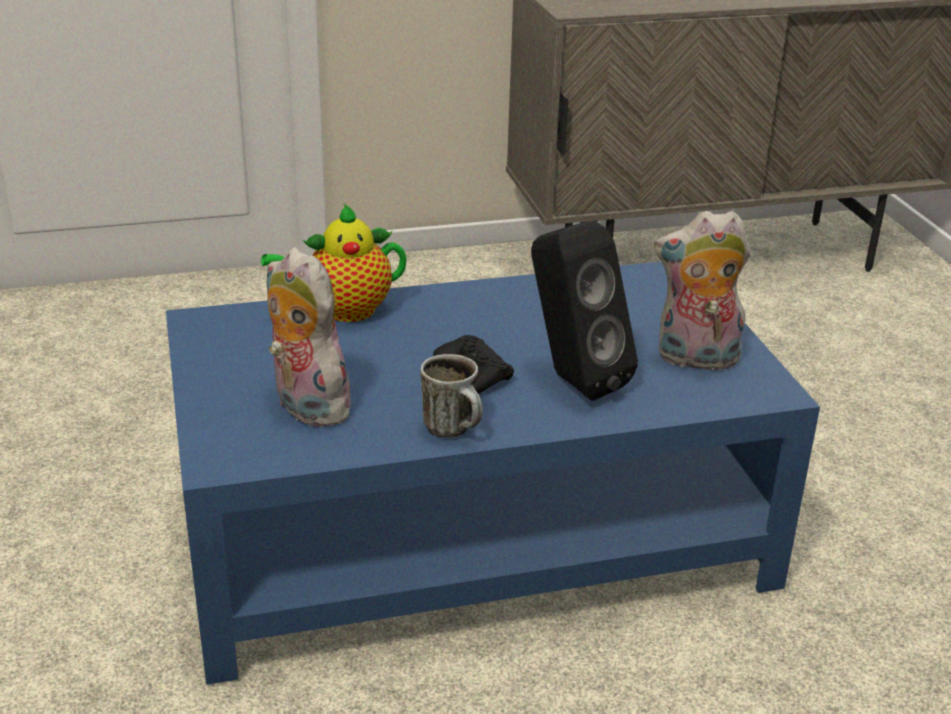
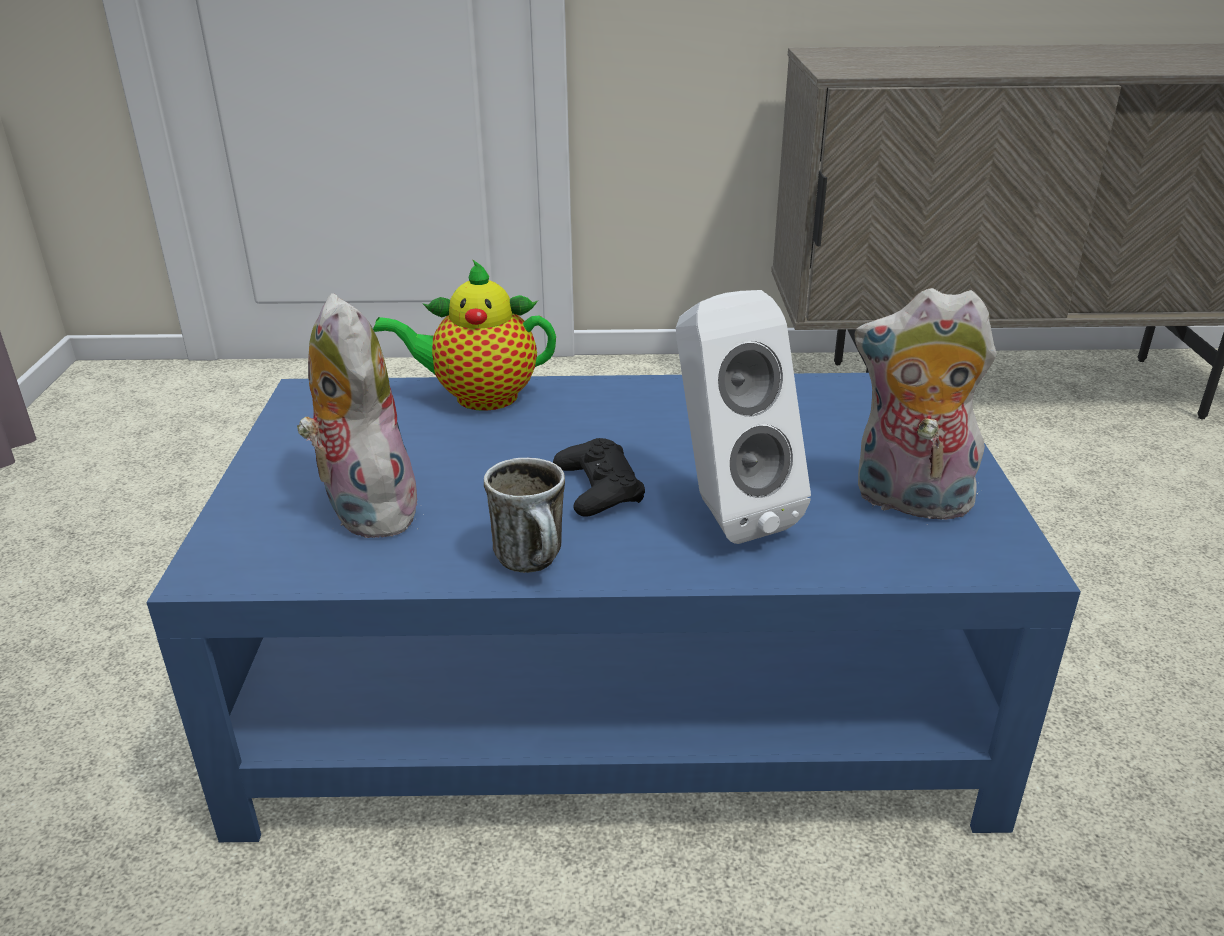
camera: 15 degrees right, 0 degrees up
black speaker [531,221,638,401] -> white speaker [676,290,811,544]

